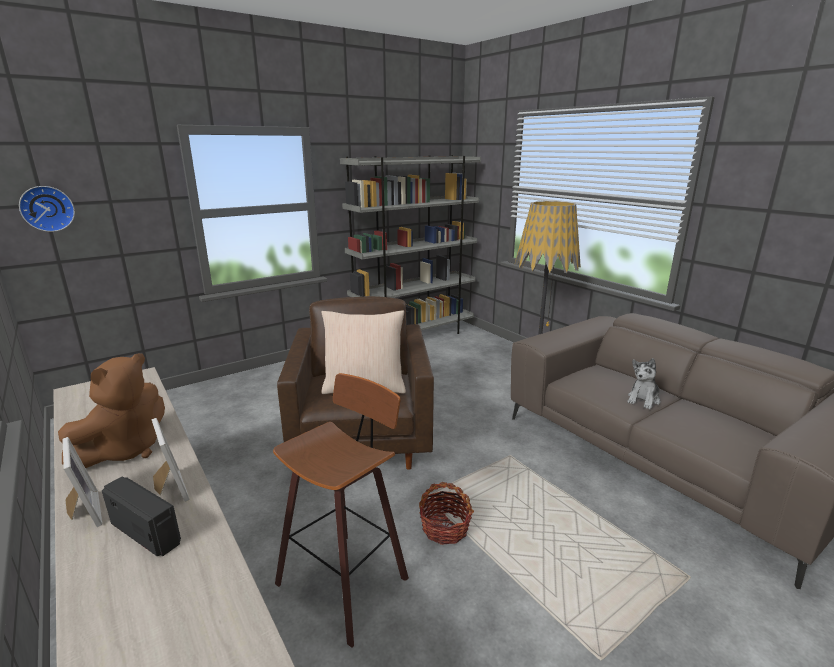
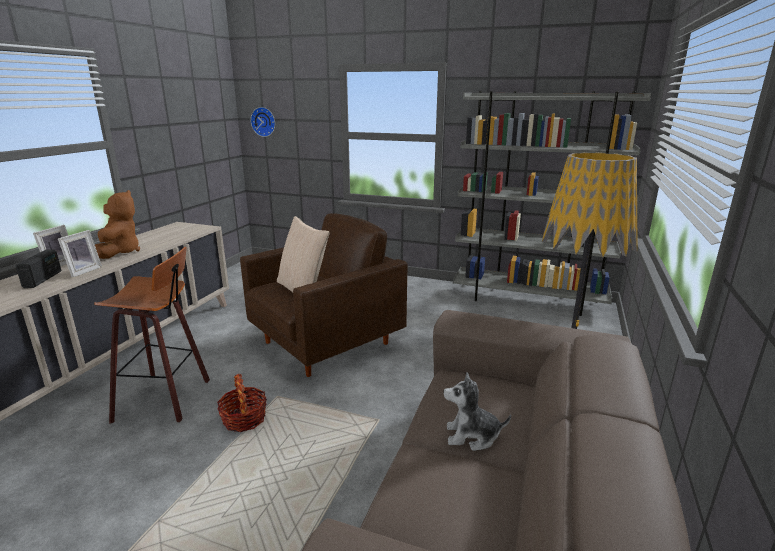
camera: 55 degrees right, 0 degrees up
brown plush toy [58,353,165,468] -> brown plush toy turned 90 degrees counterclockwise [95,190,140,259]

